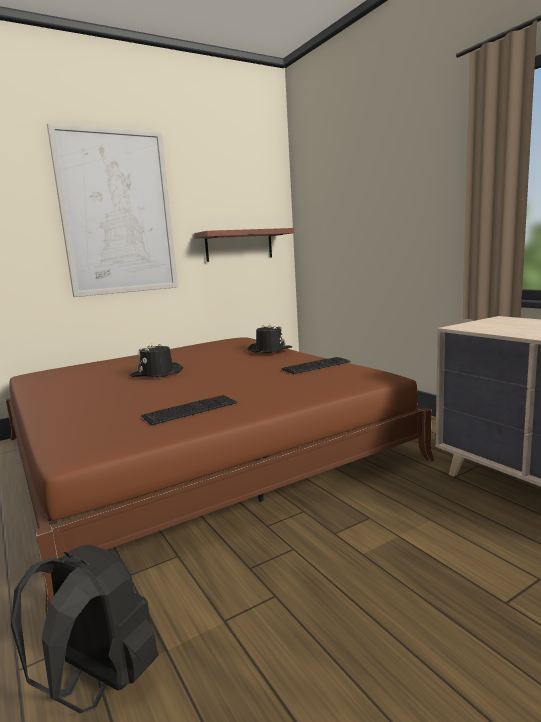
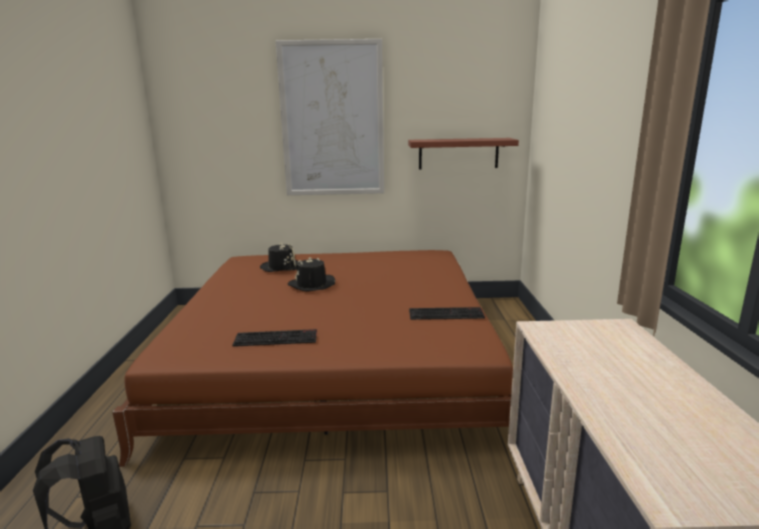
camera: 30 degrees right, 5 degrees up
black hat [247,323,292,353] -> black hat moved to [260,243,298,272]

